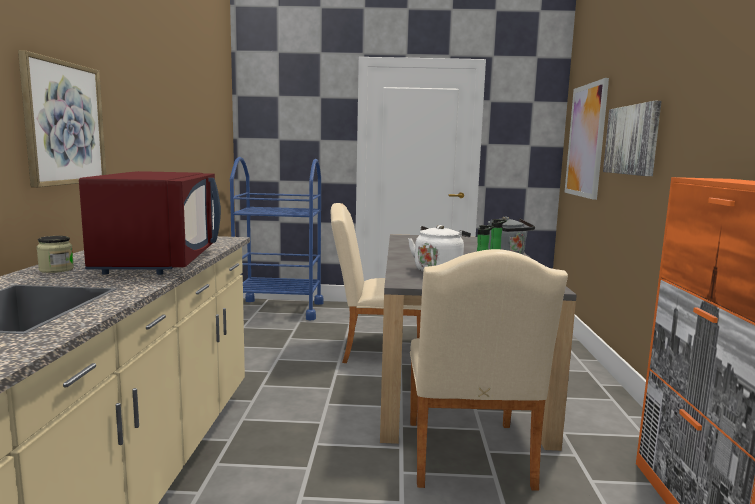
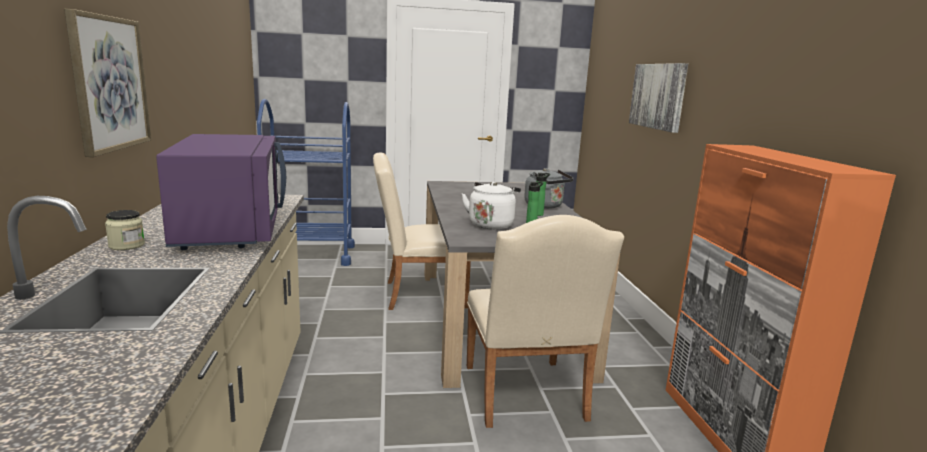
camera: 10 degrees left, 5 degrees up
red microwave [79,171,221,275] -> purple microwave [156,134,286,250]
picture [564,78,609,200] -> none

